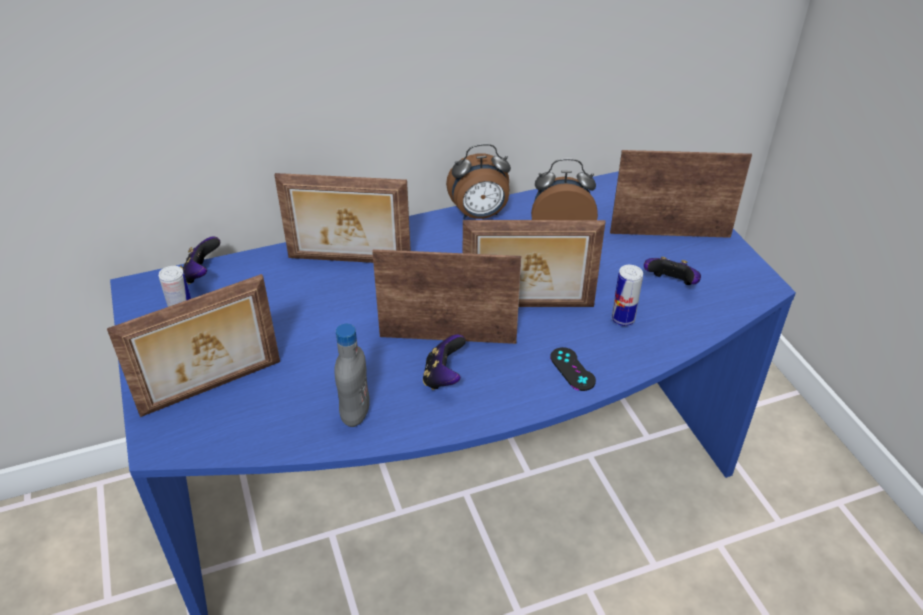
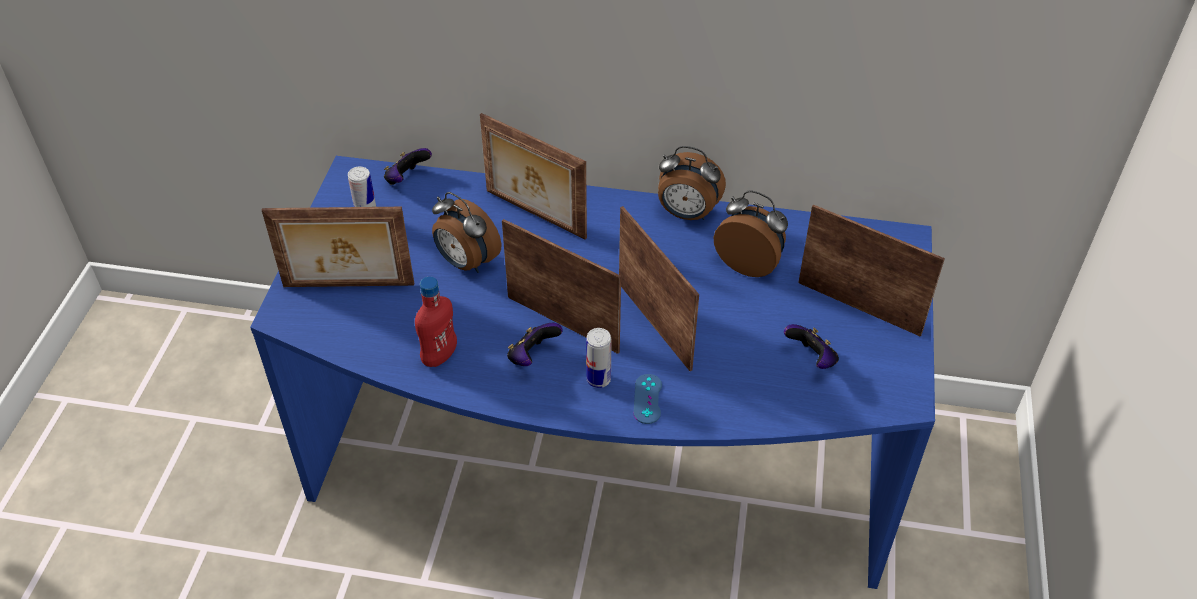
camera: 30 degrees right, 5 degrees up
grey bottle [334,324,370,427] -> red bottle [415,277,457,367]
picture frame [463,220,606,307] -> picture frame turned 150 degrees counterclockwise [619,206,699,371]
black game controller [550,347,596,391] -> blue game controller [633,374,662,424]
can [612,265,643,326] -> can moved to [586,328,612,388]
none -> alarm clock [432,192,502,273]

